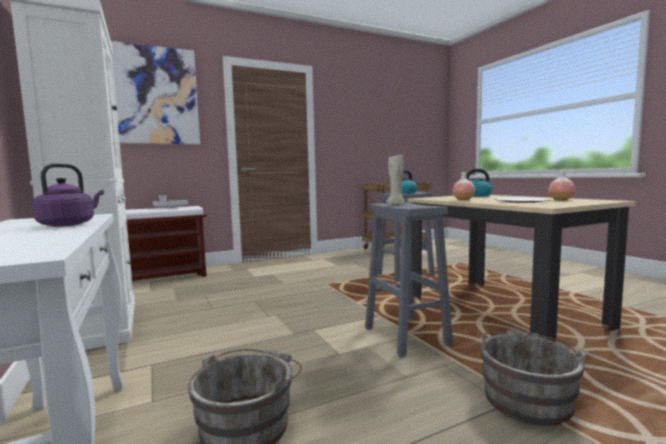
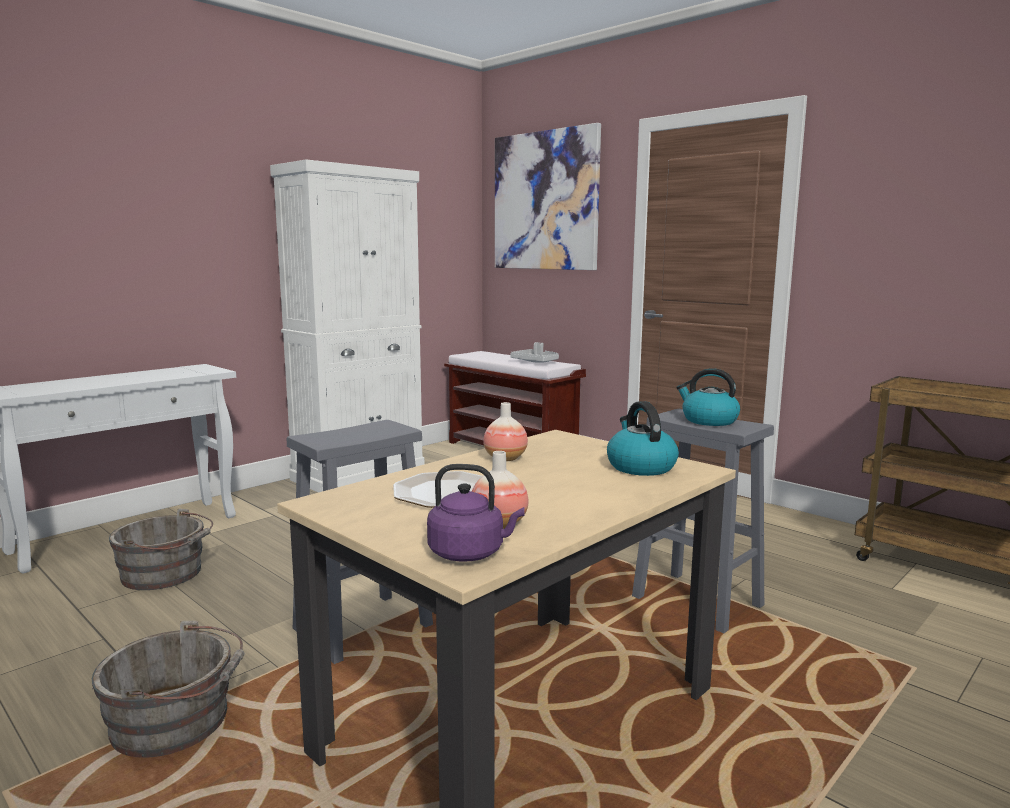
camera: 70 degrees right, 5 degrees up
purple kettle [33,163,104,227] -> purple kettle moved to [427,464,525,562]
beige candle [386,155,406,205] -> none

